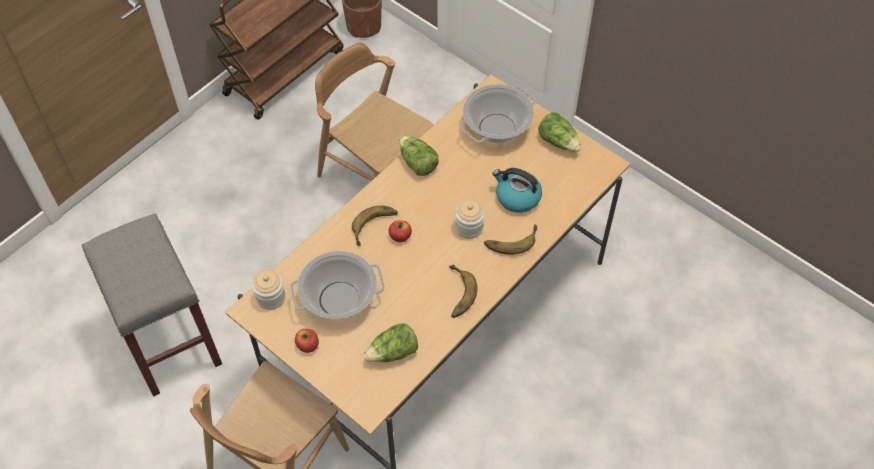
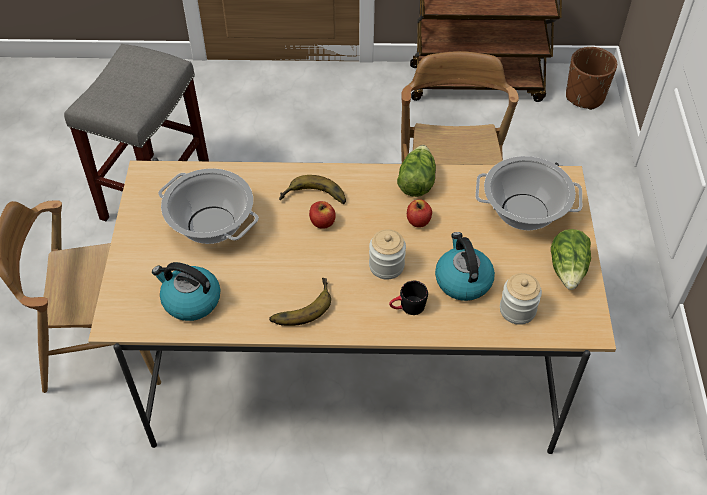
camera: 50 degrees right, 5 degrees down
jar [252,269,286,310] -> jar moved to [500,273,542,325]
apple [295,329,319,353] -> apple moved to [407,199,432,228]
lettuce [364,323,418,362] -> kettle [152,262,220,321]
banana [484,225,538,255] -> black mug [389,281,428,315]

